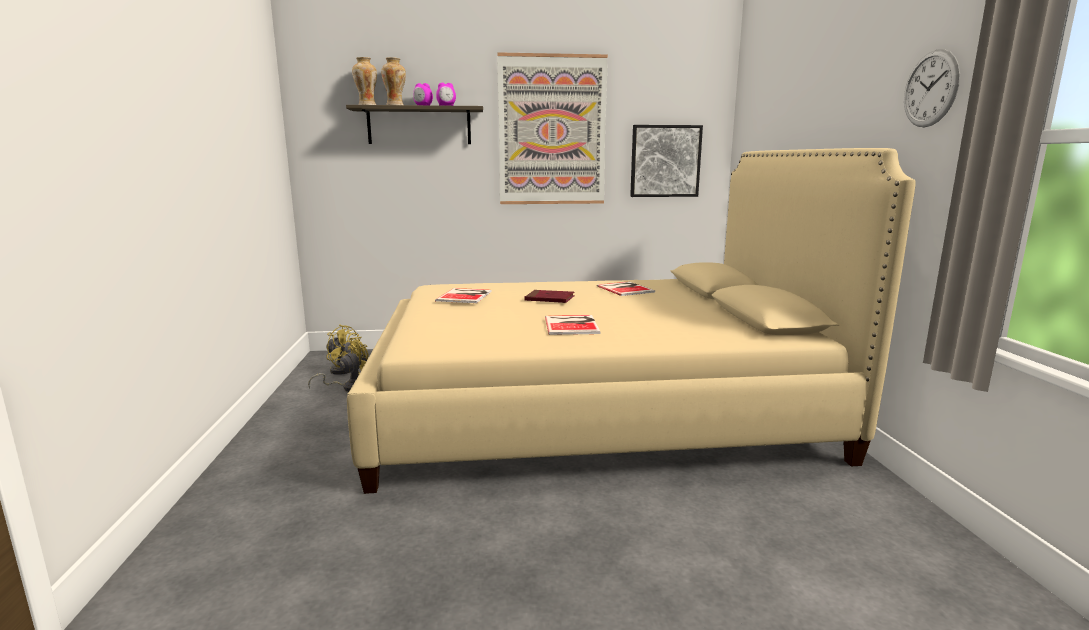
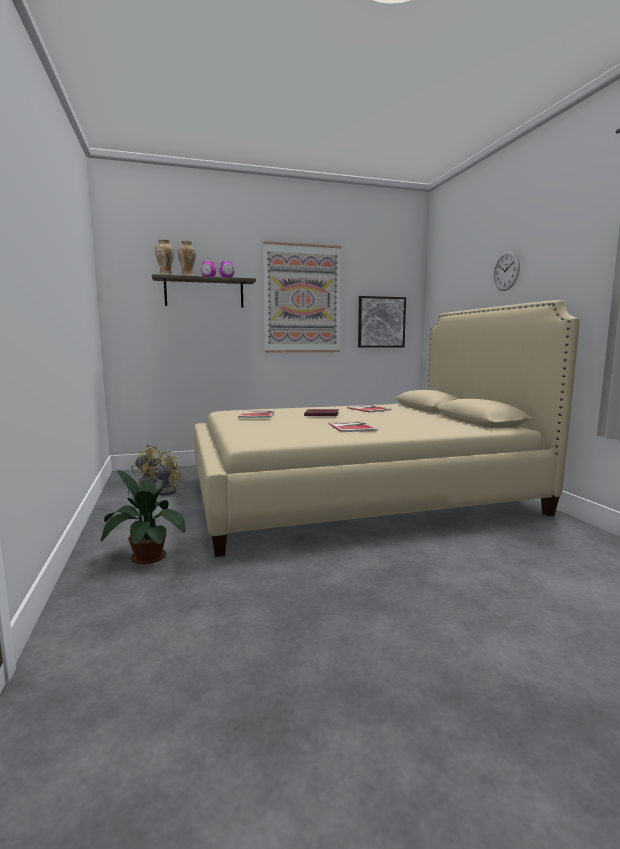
camera: 10 degrees left, 5 degrees down
wall clock [904,49,960,127] -> wall clock moved to [494,251,520,291]
none -> potted plant [101,470,186,564]

